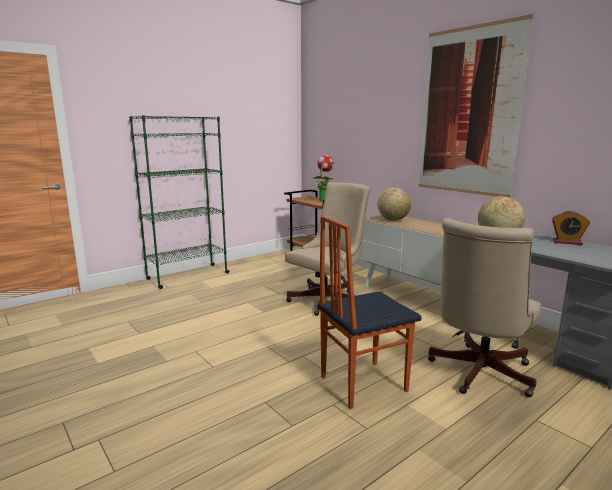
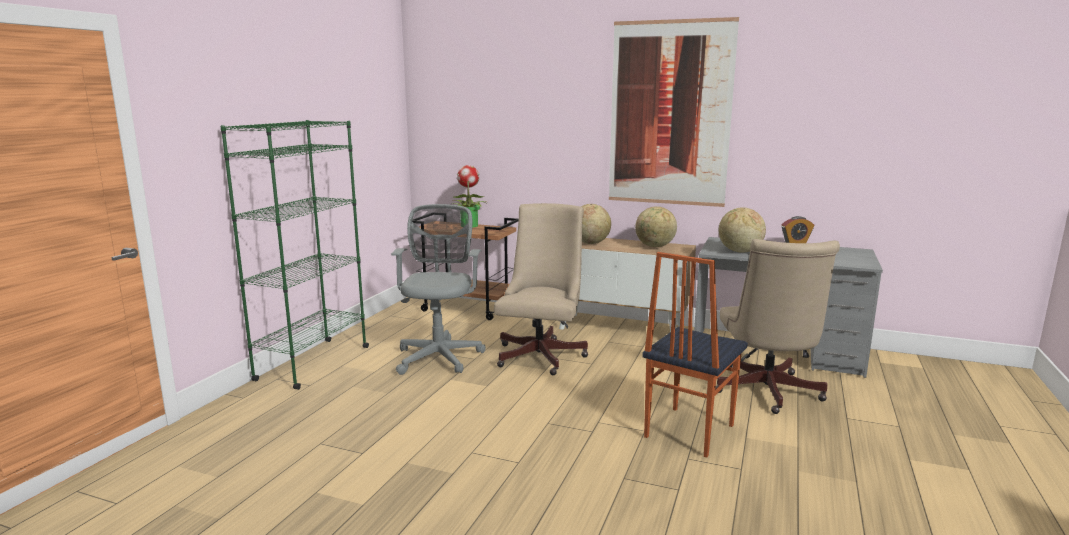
camera: 30 degrees left, 0 degrees up
none -> grey office chair [391,204,486,375]
none -> globe [635,206,677,247]

